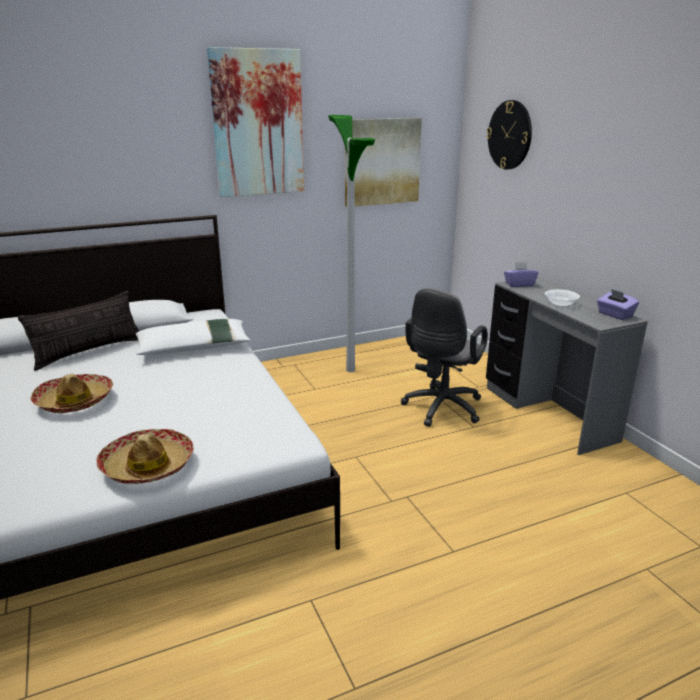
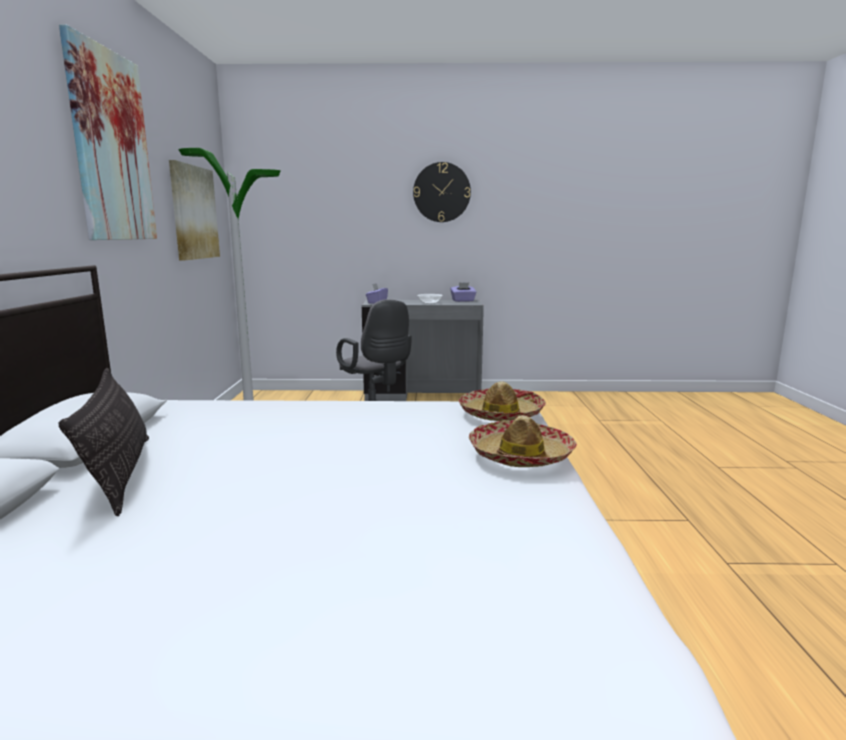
camera: 65 degrees left, 10 degrees down
hat [30,374,113,413] -> hat moved to [459,381,546,421]
white pillow [136,319,250,355] -> none
wall clock [486,100,532,170] -> wall clock moved to [413,162,471,222]

